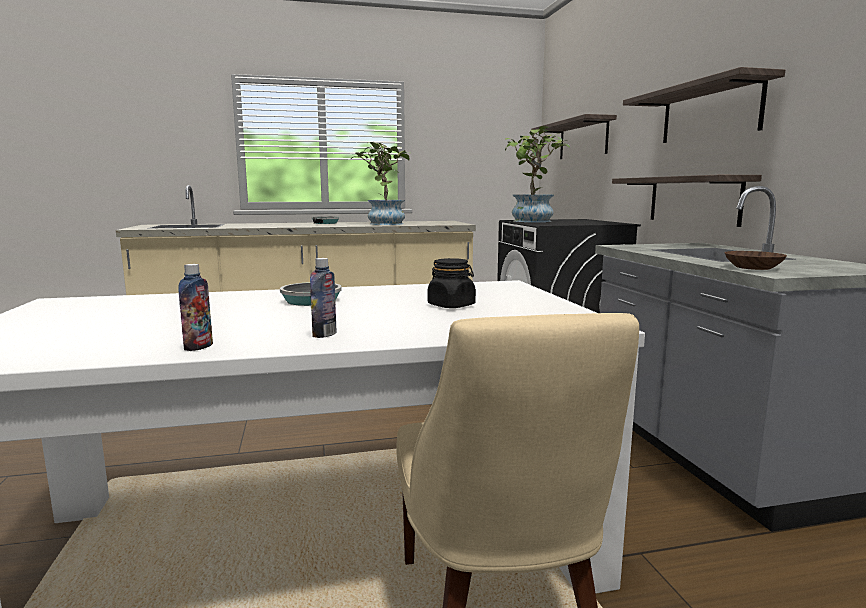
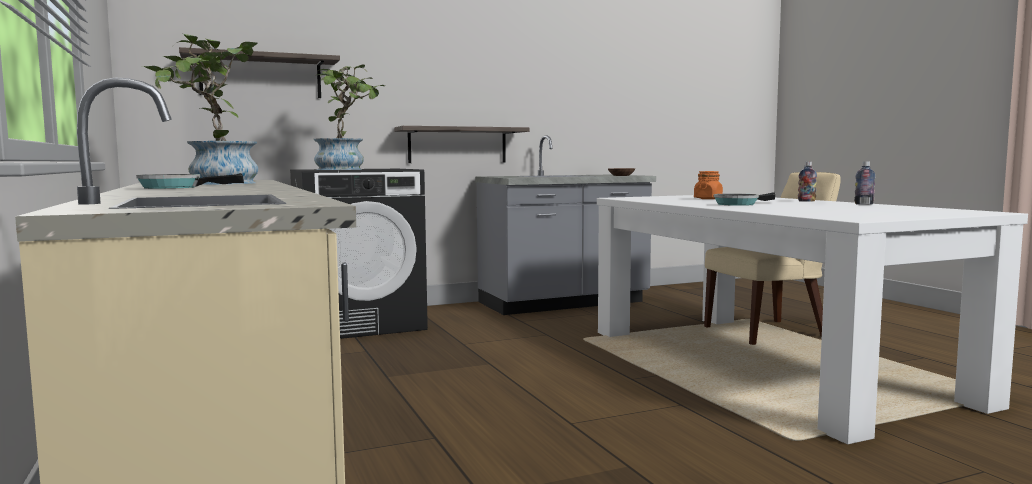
camera: 100 degrees left, 5 degrees down
black jar [428,258,476,308] -> orange jar [694,171,723,199]
shelf [623,67,785,143] -> none

